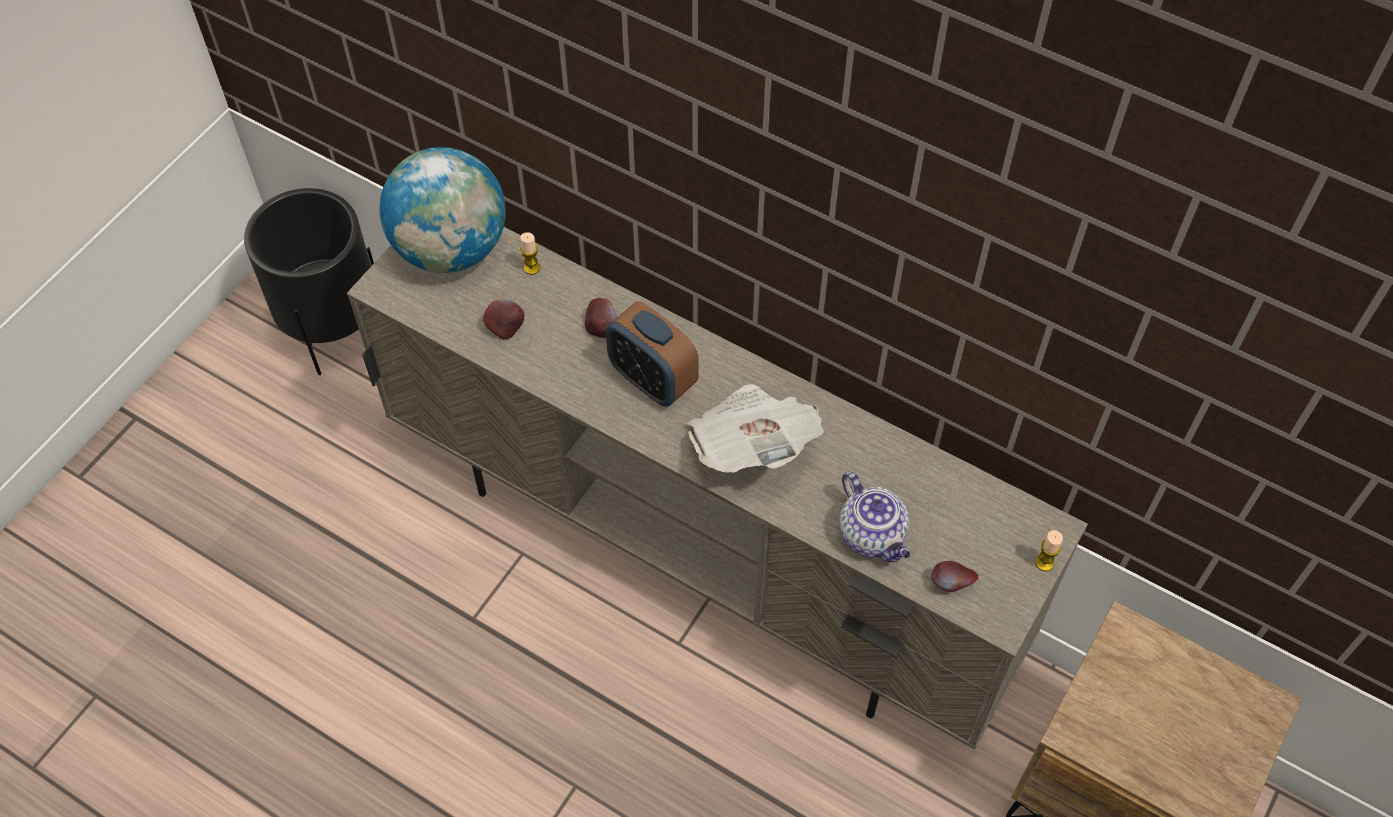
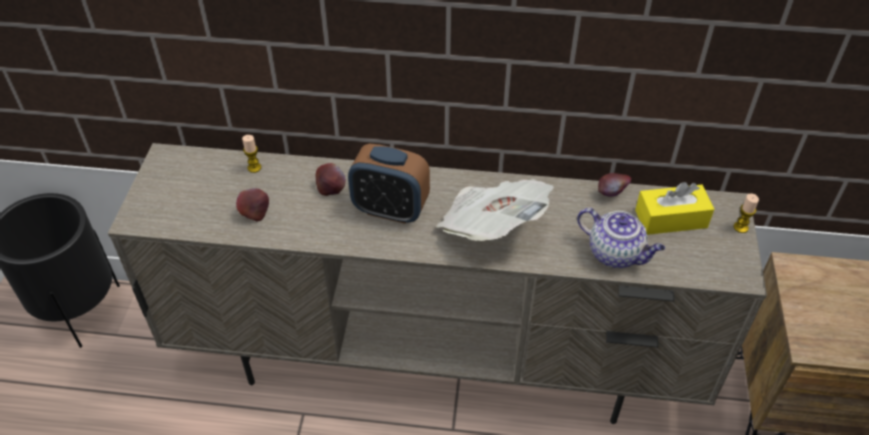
camera: 25 degrees left, 10 degrees down
globe [379,147,506,273] -> none
apple [931,561,979,592] -> apple moved to [598,173,631,197]
none -> yellow tissue box [635,182,714,235]

